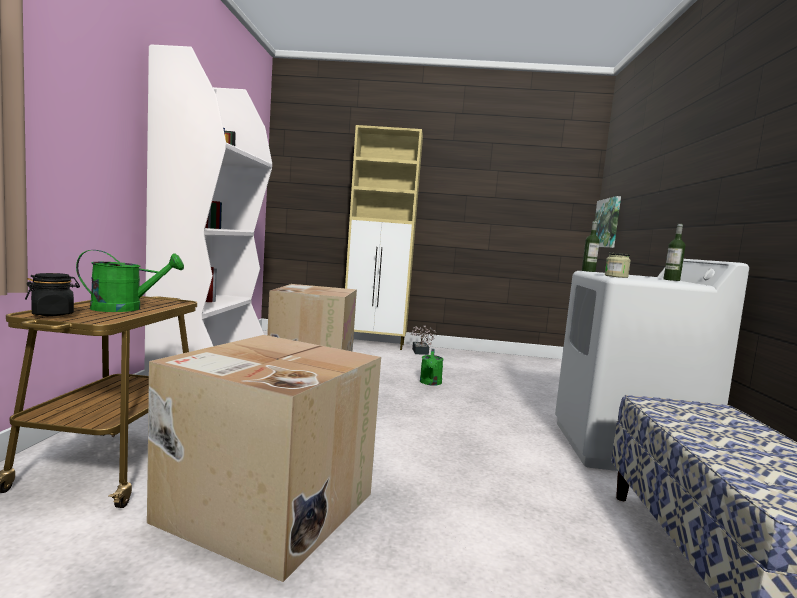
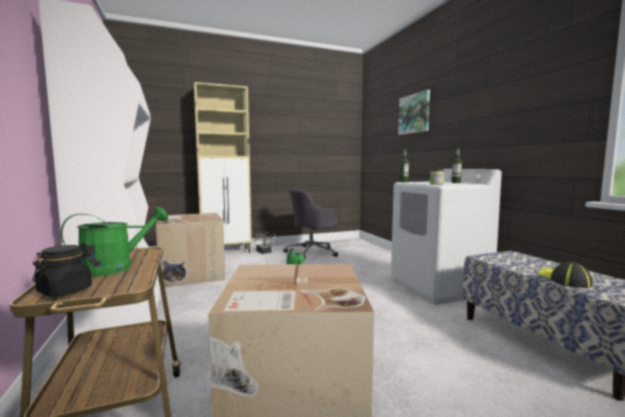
camera: 25 degrees left, 0 degrees up
picture [595,196,621,248] -> picture moved to [398,90,430,135]
none -> grey office chair [283,189,338,259]
none -> cap [539,262,593,288]

